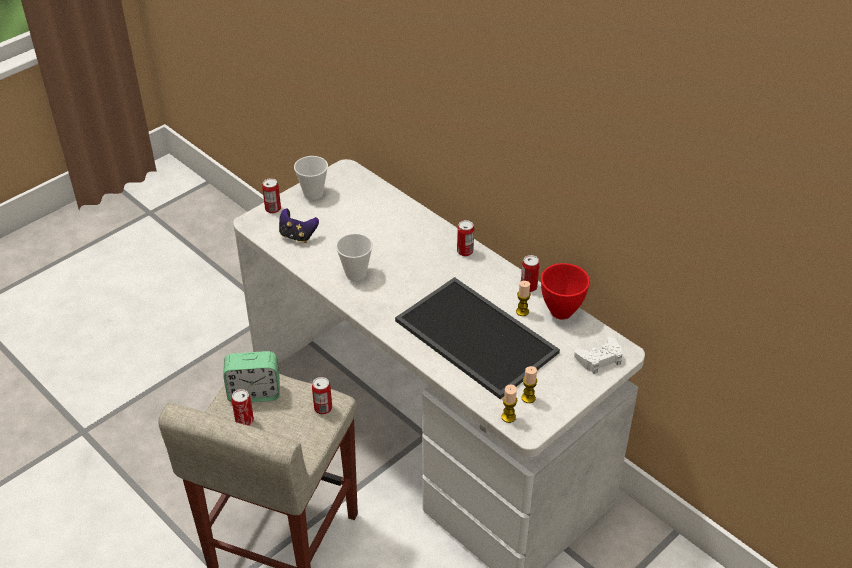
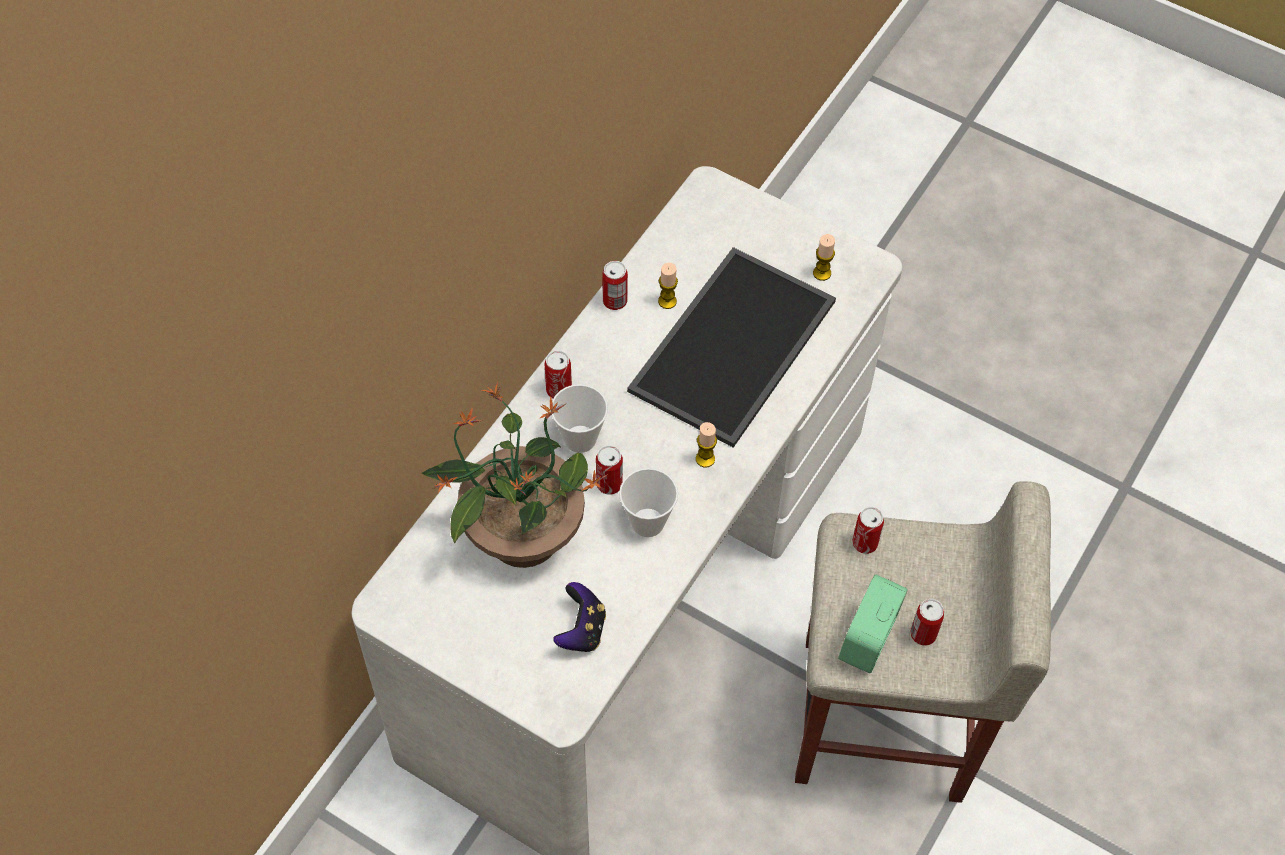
camera: 105 degrees left, 15 degrees up
alarm clock [223,351,280,402] -> alarm clock turned 135 degrees counterclockwise [838,574,908,673]
can [262,178,281,214] -> can moved to [596,445,623,495]
cup [294,156,328,200] -> cup moved to [552,384,608,453]
candle [501,384,517,423] -> candle moved to [696,422,717,468]
red bowl [541,263,590,320] -> none
white game controller [574,337,623,374] -> none
none -> potted plant [422,382,608,568]

